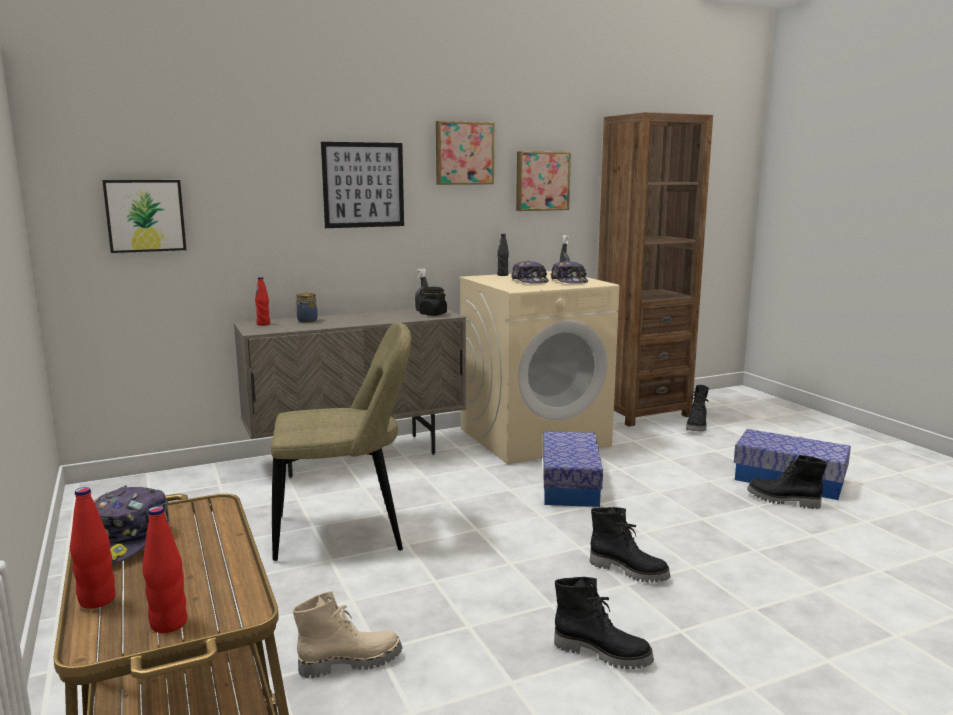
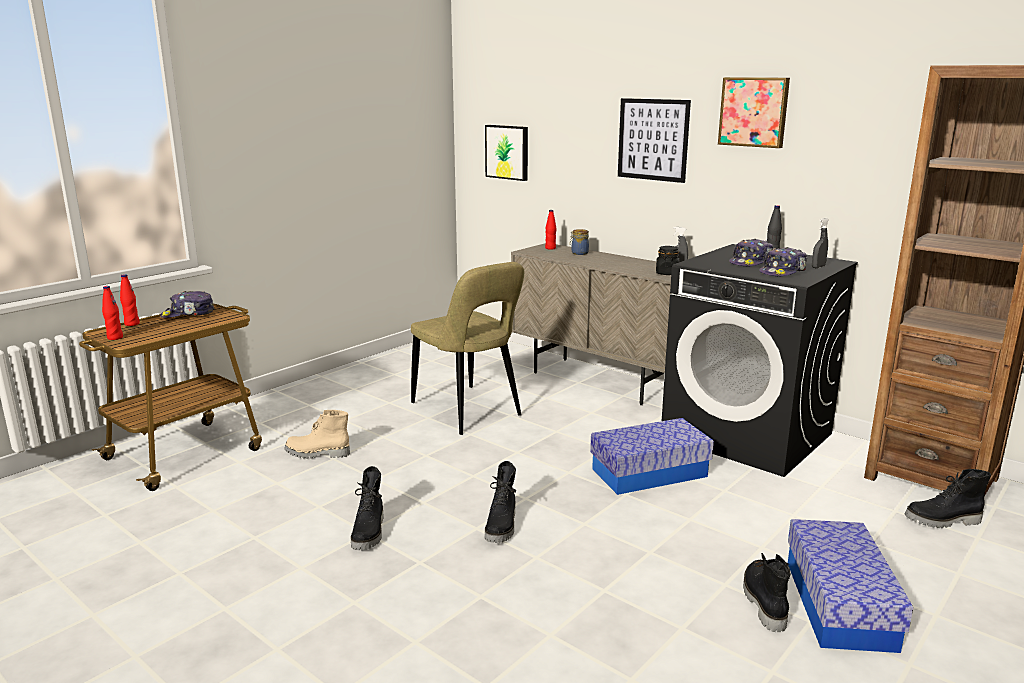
camera: 65 degrees right, 5 degrees up
beige boot [293,591,402,678] -> beige boot turned 135 degrees clockwise [285,410,350,459]
beige washing machine [459,271,619,464] -> black washing machine [662,244,858,477]
picture [516,151,571,211] -> none

